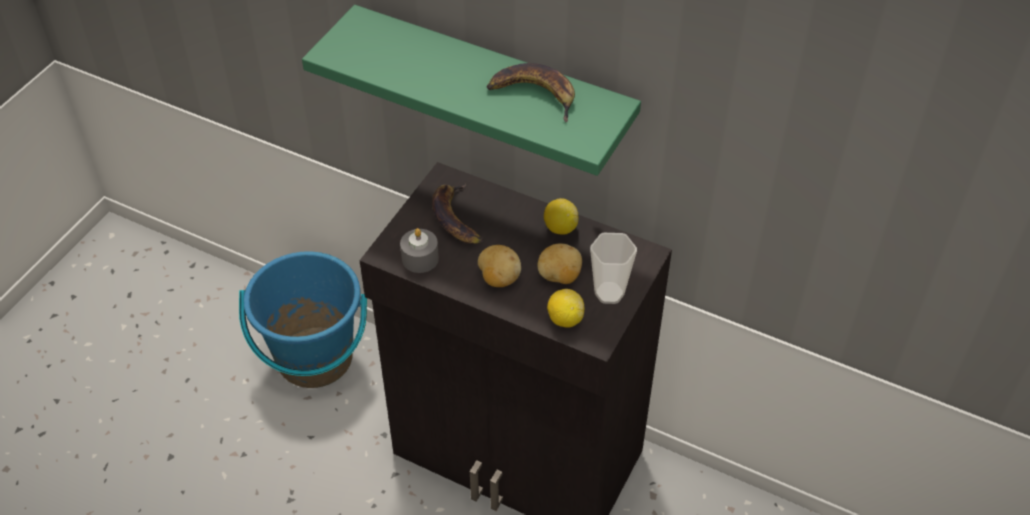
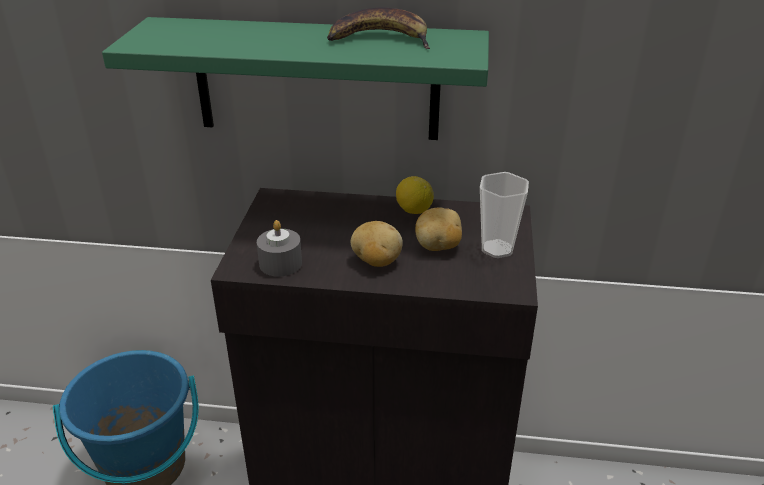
camera: 20 degrees left, 15 degrees down
banana [432,184,483,244] -> none
lemon [547,289,584,328] -> none

